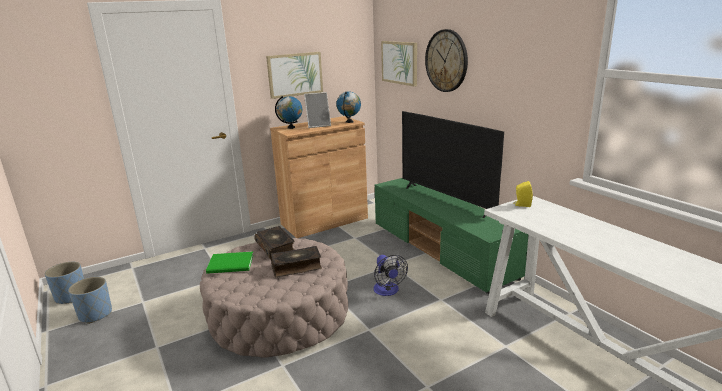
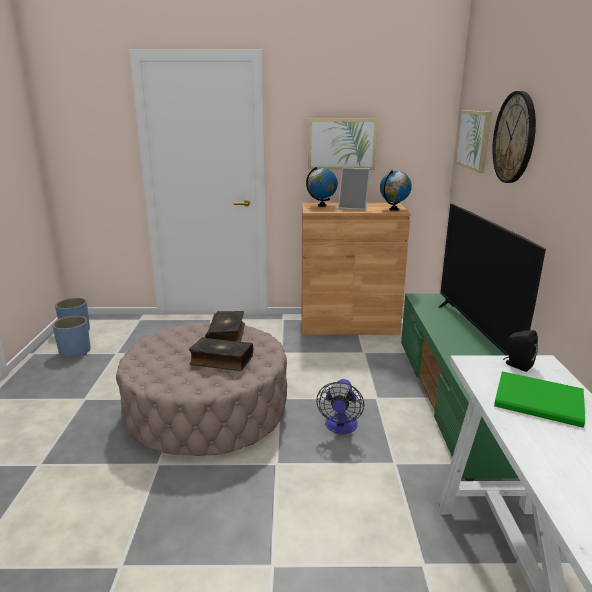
camera: 30 degrees right, 0 degrees up
green book [206,251,254,274] -> green book moved to [494,371,585,428]
yellow speaker [514,181,533,207] -> black speaker [503,330,538,372]

